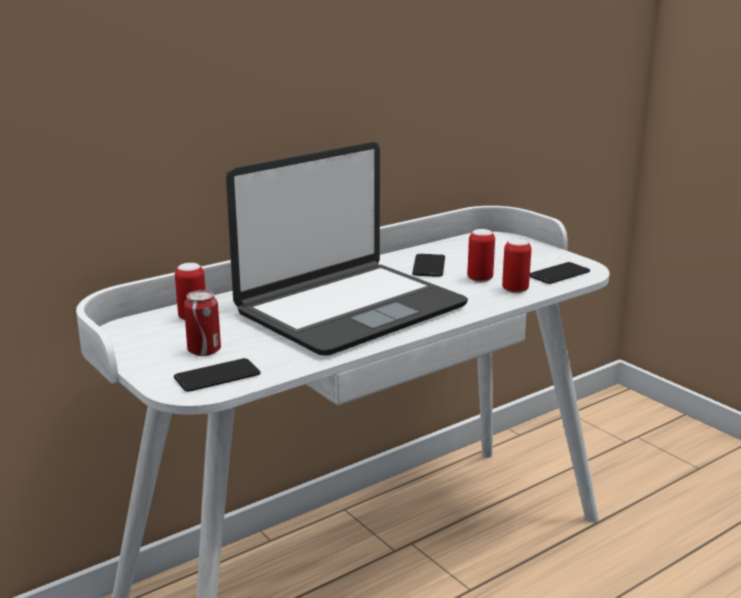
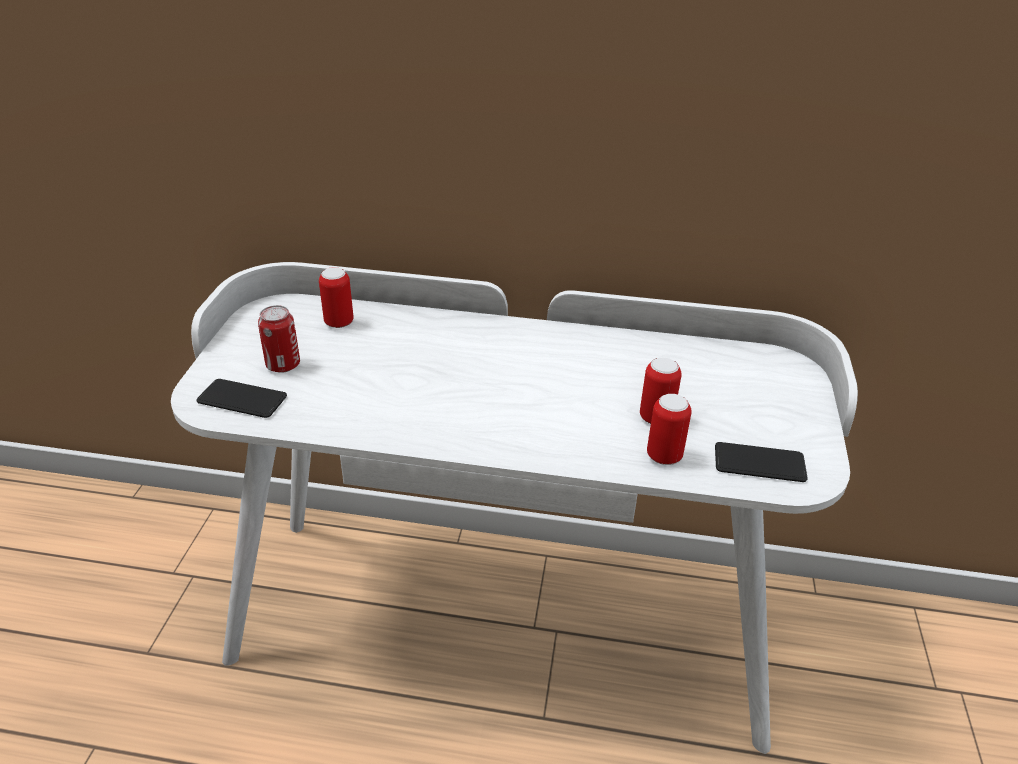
camera: 45 degrees right, 15 degrees up
laptop [226,142,468,356] -> none
phone [412,254,445,277] -> none

